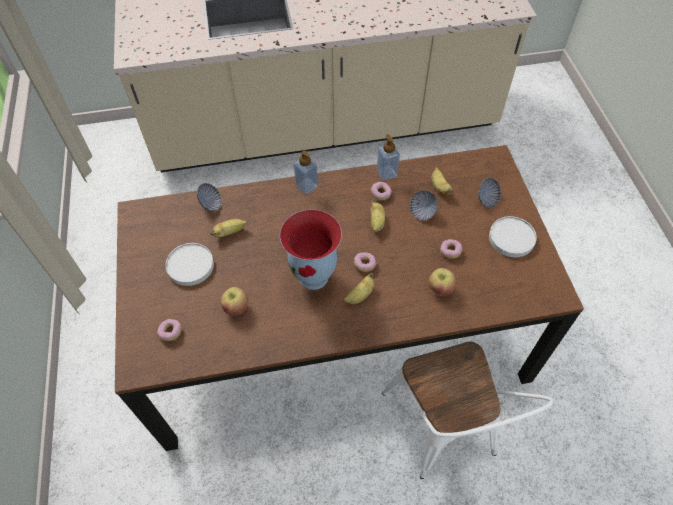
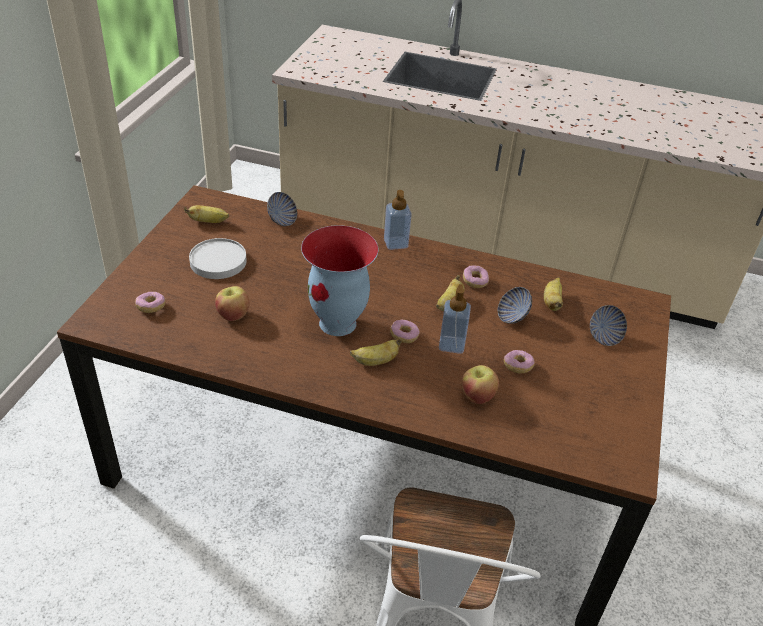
camera: 25 degrees right, 15 degrees down
banana [210,219,247,237] -> banana moved to [184,205,229,223]
soap dispenser [377,134,400,181] -> soap dispenser moved to [439,284,471,354]
white plate [489,216,537,257] -> none

